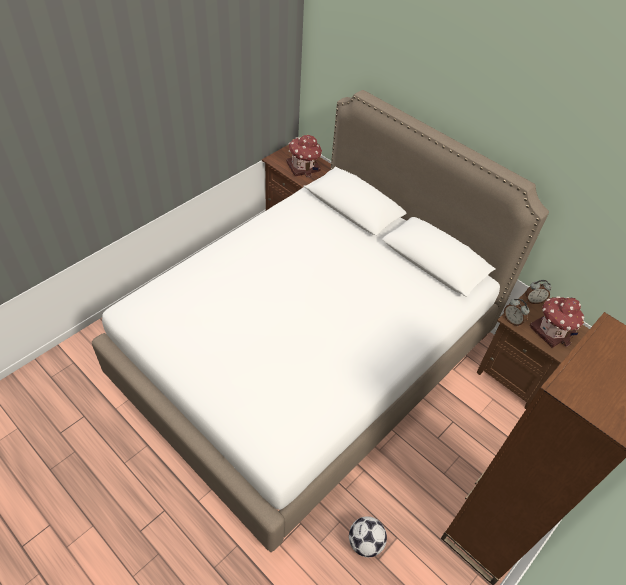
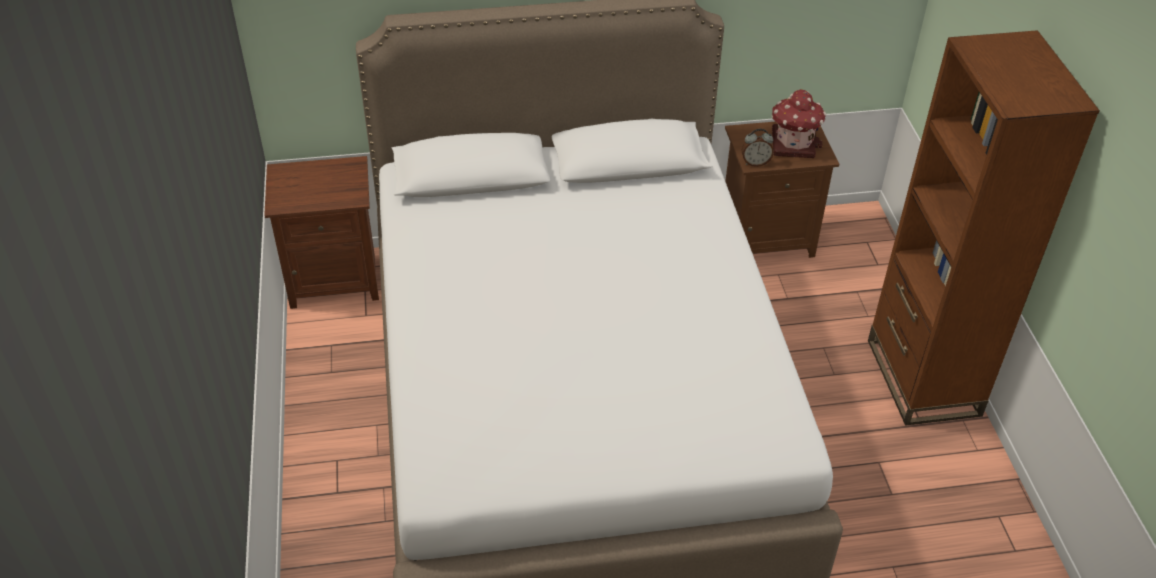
camera: 50 degrees left, 5 degrees down
toy house [286,135,322,178] -> none
football [349,516,387,557] -> none
alarm clock [525,280,552,304] -> none

